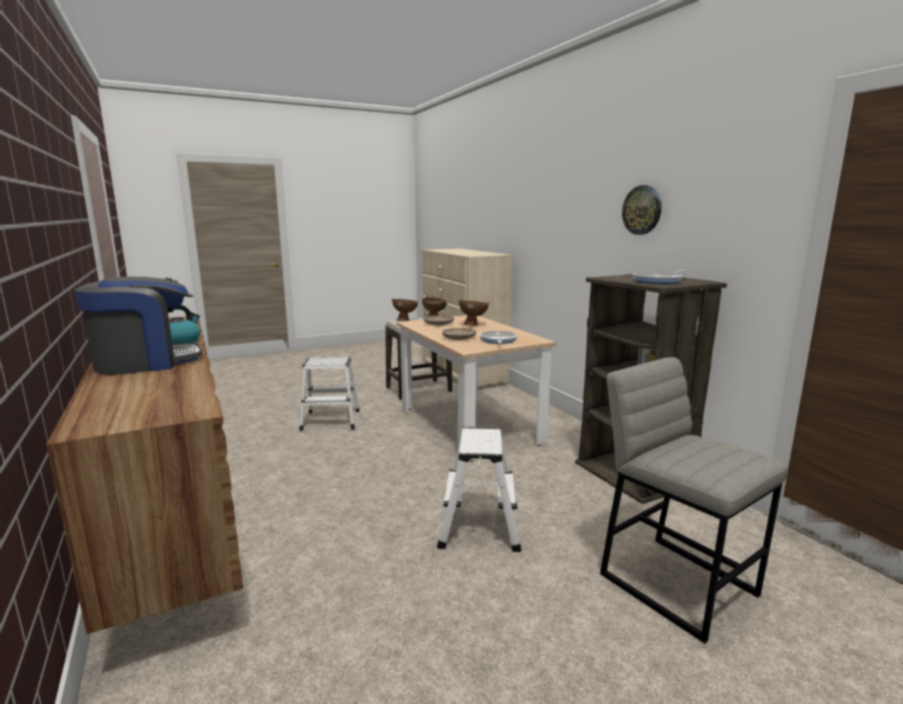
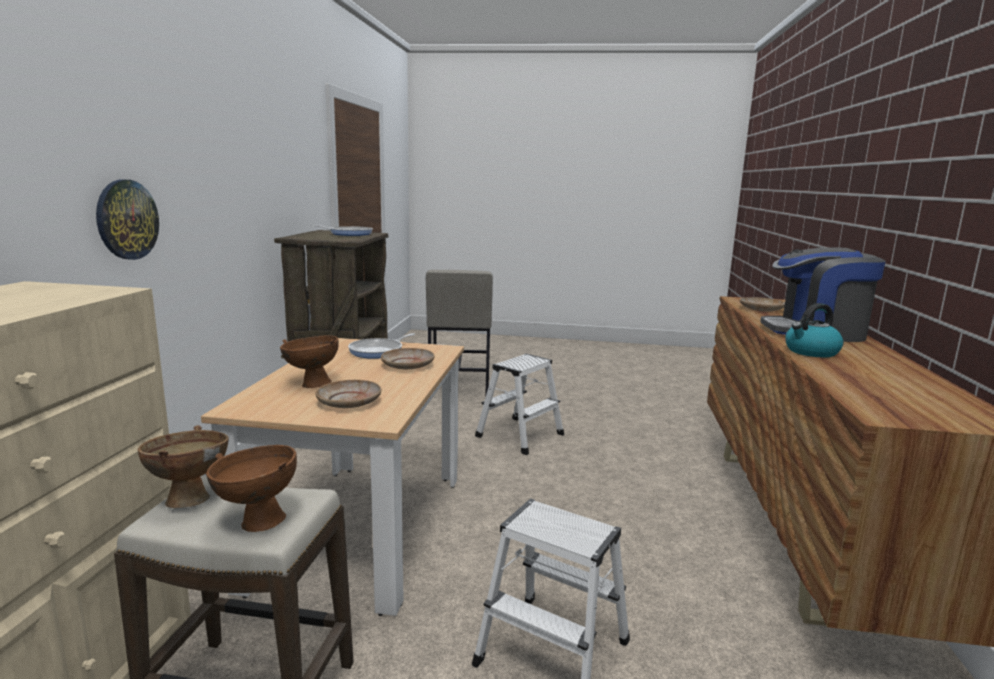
camera: 145 degrees left, 0 degrees up
wall clock [622,185,661,235] -> wall clock moved to [96,180,159,260]
none -> beige plate [740,297,785,312]

